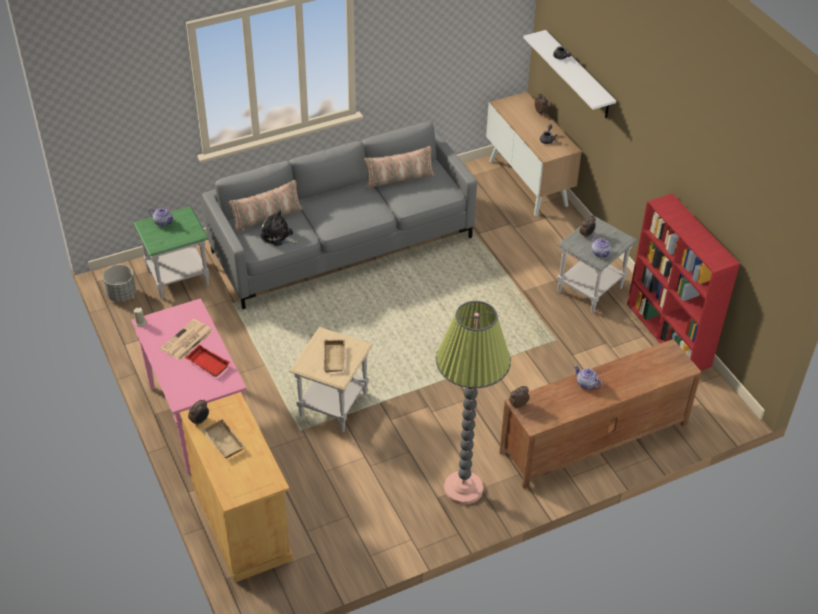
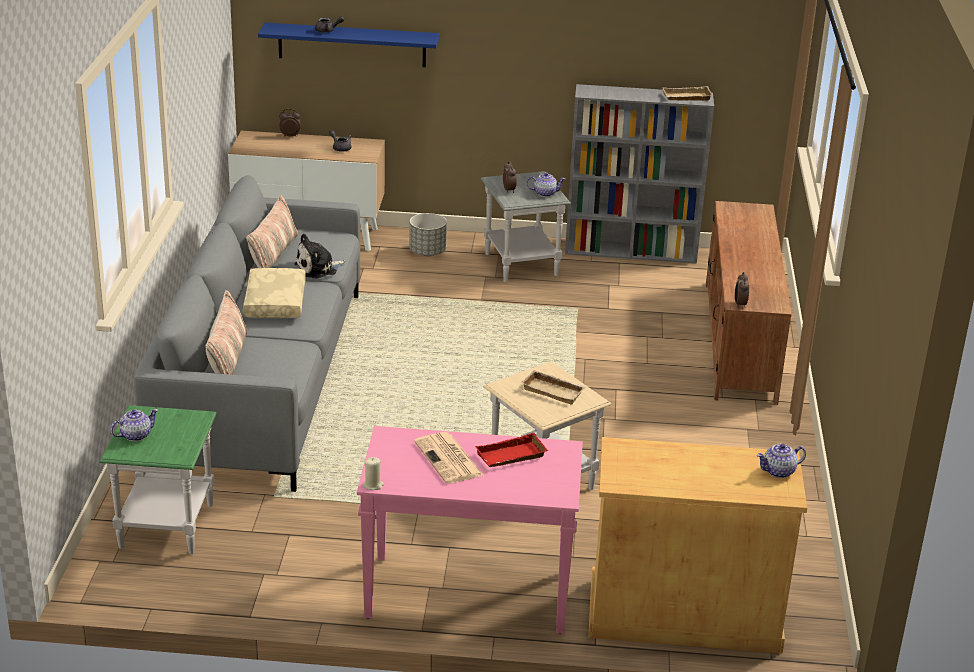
camera: 60 degrees left, 15 degrees down
grey planter [103,265,136,302] -> grey planter moved to [409,213,447,256]
alarm clock [188,400,209,427] -> none
beige tray [202,419,245,458] -> beige tray moved to [662,86,713,101]
plush toy [260,210,298,246] -> plush toy moved to [294,233,345,279]
floor lamp [436,301,511,505] -> none
white shelf [524,30,616,119] -> blue shelf [258,23,440,67]
teapot [574,365,603,389] -> teapot moved to [757,444,806,478]
red bookcase [627,193,740,371] -> grey bookcase [565,84,714,263]
none -> beige pillow [243,268,306,318]

